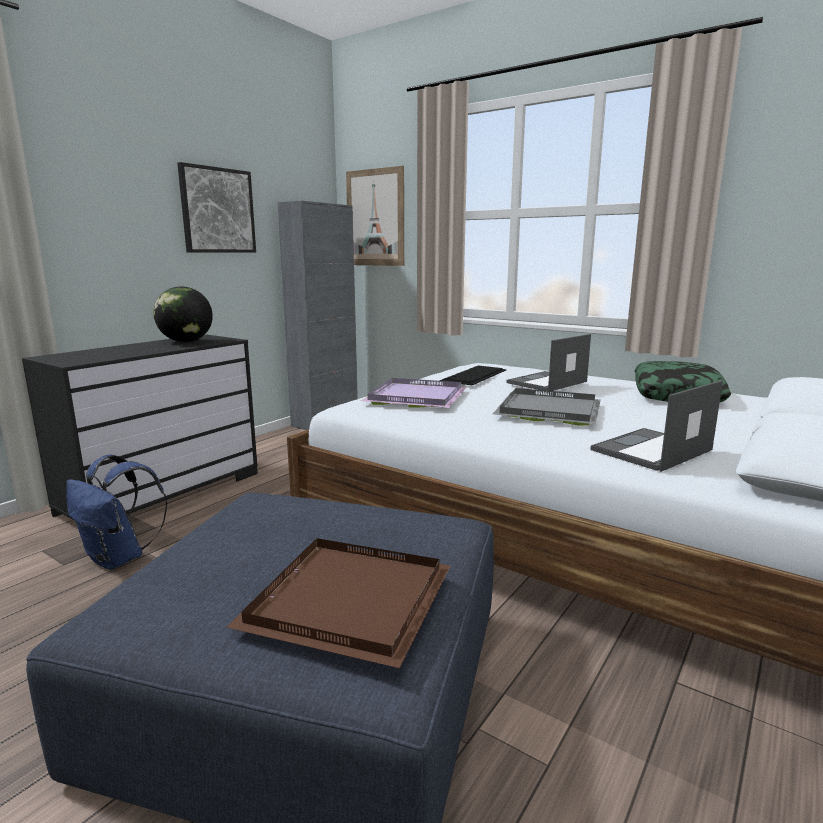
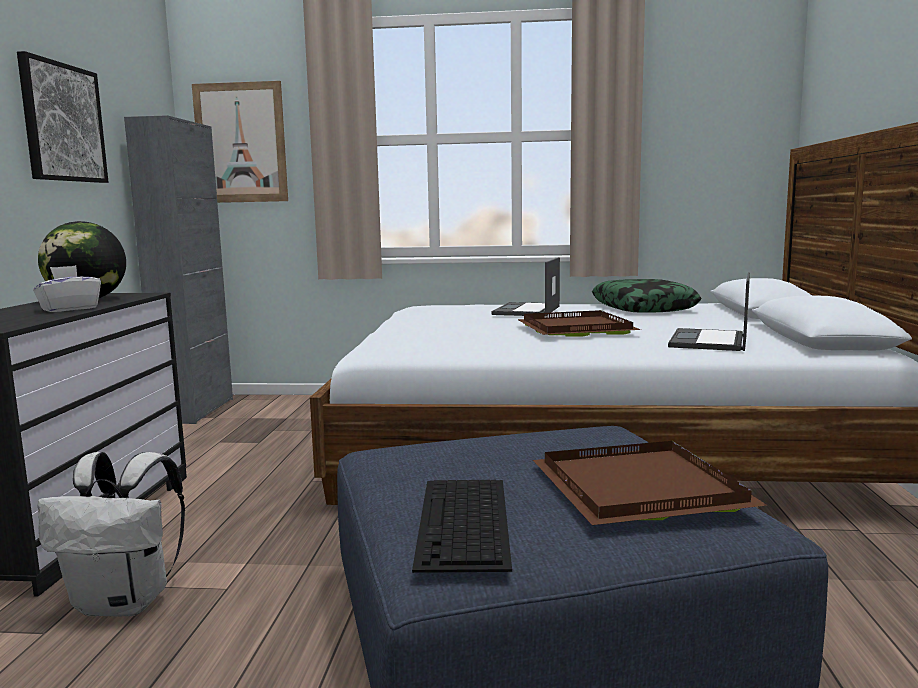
camera: 30 degrees left, 5 degrees down
blue backpack [66,454,167,570] -> white backpack [38,452,185,616]
purple tray [361,378,467,408] -> none
keyboard [440,366,507,385] -> keyboard moved to [412,480,512,573]
grey tray [493,388,601,426] -> brown tray [517,310,641,337]
none -> white tissue box [33,265,101,312]

